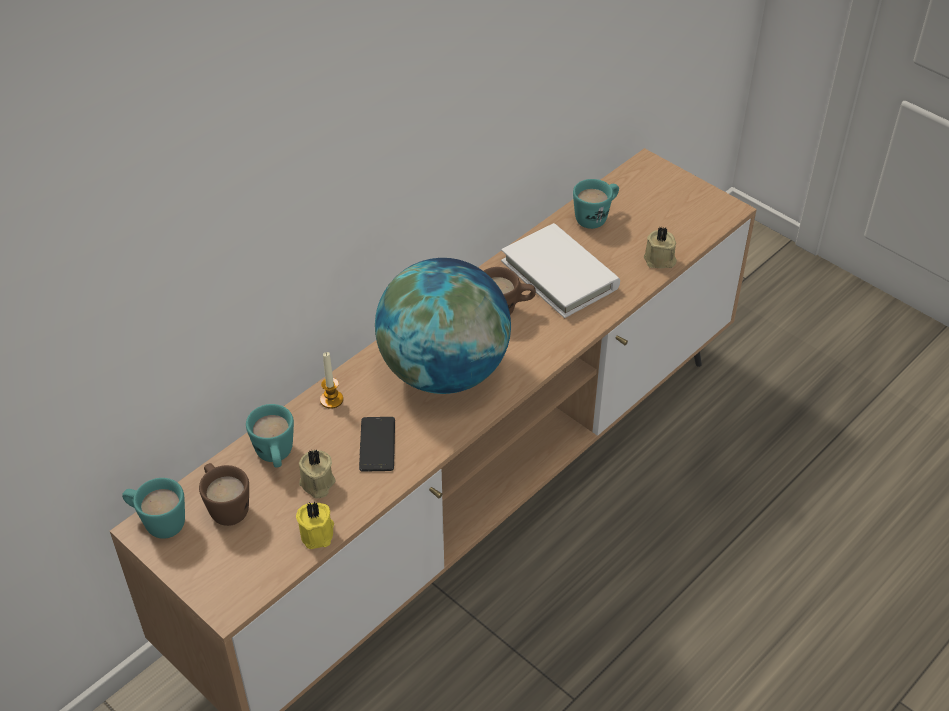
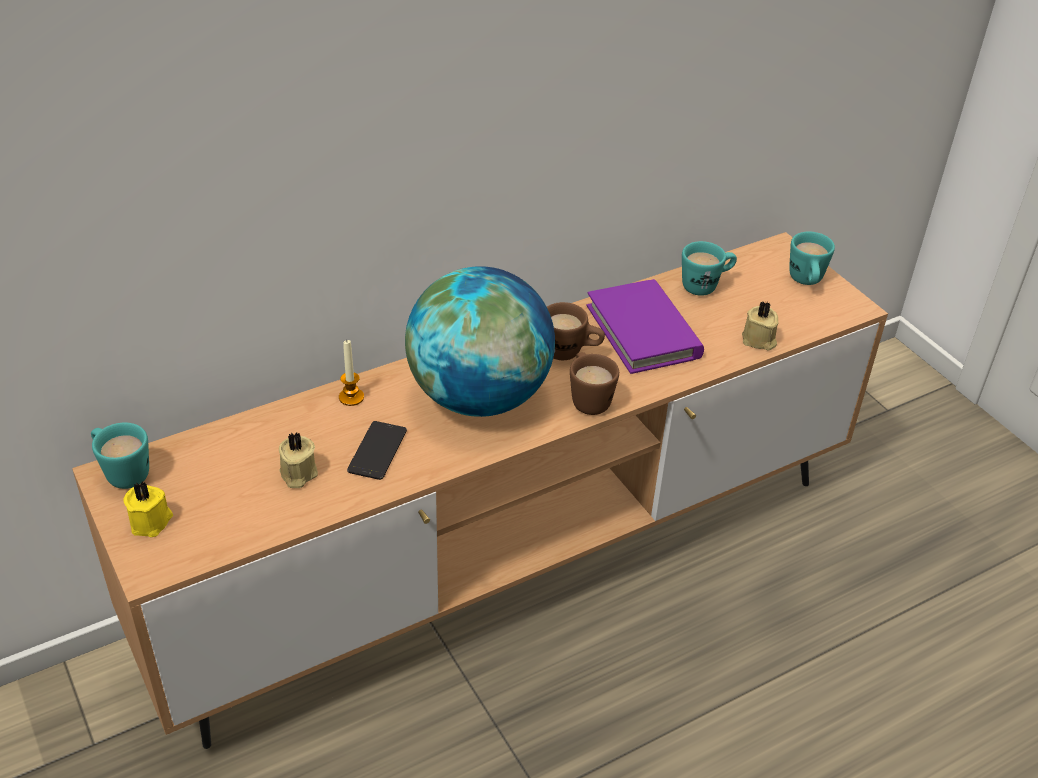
camera: 15 degrees right, 5 degrees down
brown mug [199,463,249,526] -> brown mug moved to [570,352,619,415]
turquoise mug [246,404,294,468] -> turquoise mug moved to [789,232,835,285]
yellow candle [296,502,334,549] -> yellow candle moved to [123,481,173,537]
white book [501,223,620,318] -> purple book [587,279,704,374]

